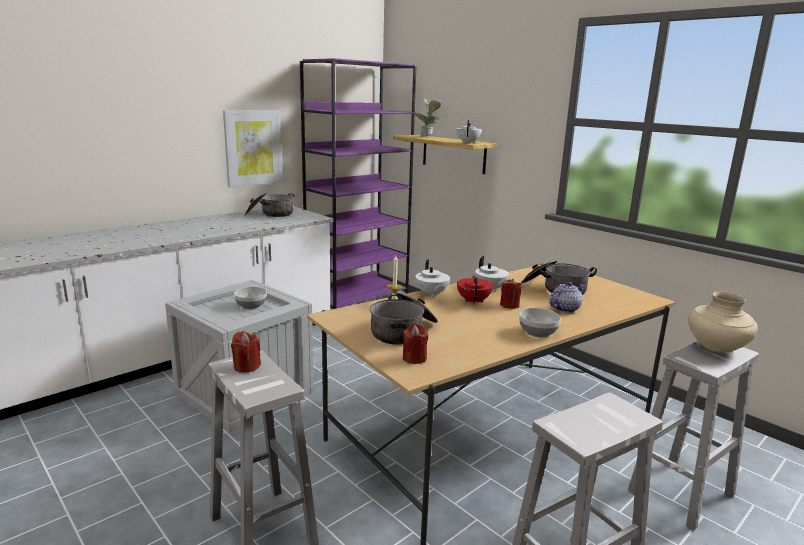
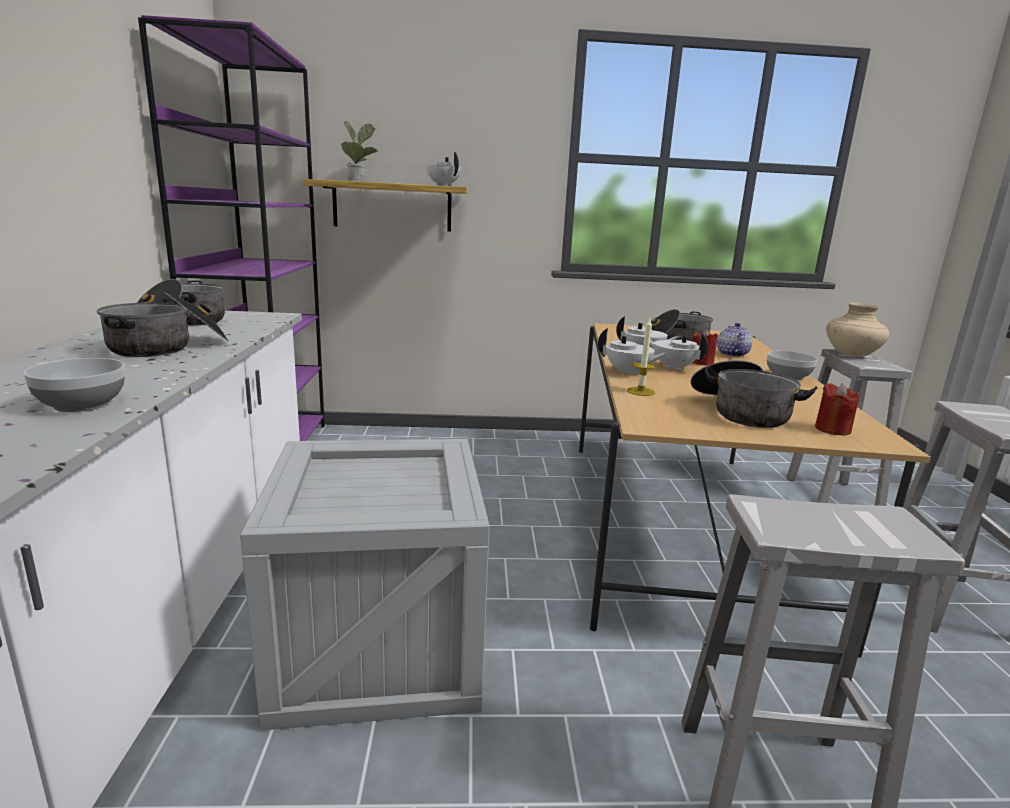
camera: 50 degrees left, 0 degrees up
picture [223,110,282,187] -> none
red candle [231,331,261,373] -> none
bowl [234,287,267,309] -> bowl moved to [23,358,125,412]
red teapot [457,275,493,304] -> white teapot [650,333,708,371]
none -> cooking pot [97,292,228,357]

